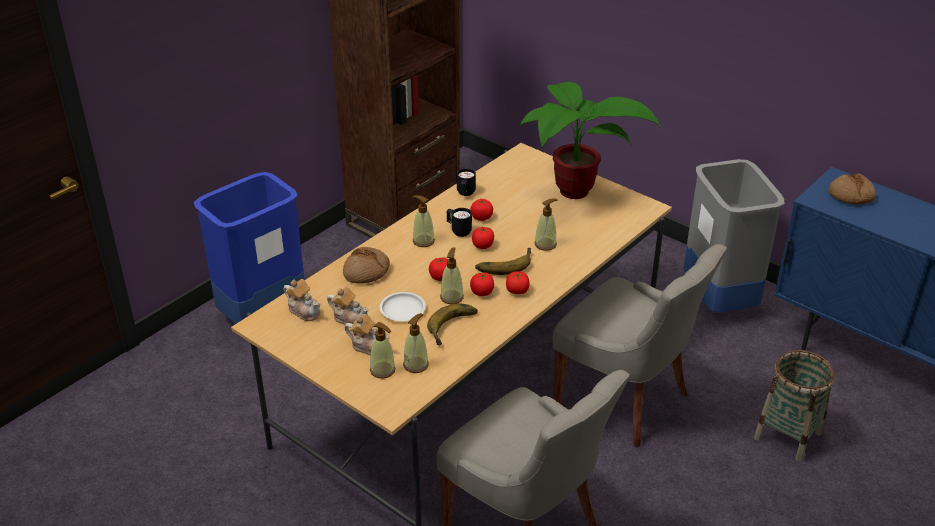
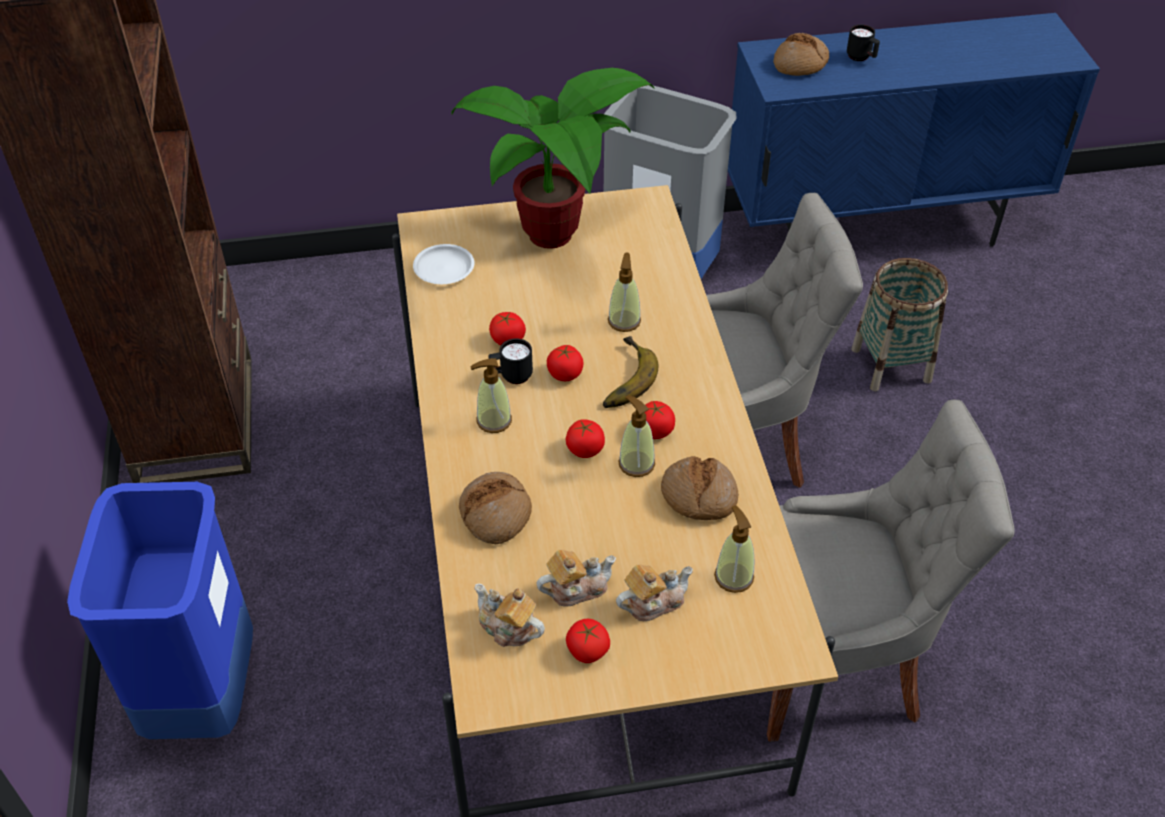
camera: 50 degrees left, 10 degrees up
teapot [284,279,320,321] -> teapot turned 135 degrees counterclockwise [474,584,545,647]
soap dispenser [370,322,395,378] -> none
white plate [380,292,426,321] -> white plate moved to [413,244,474,284]
banana [427,304,478,346] -> bread [661,456,739,520]
black mug [457,168,476,196] -> black mug moved to [847,24,880,61]
tomato [506,271,529,294] -> tomato moved to [566,619,610,663]

